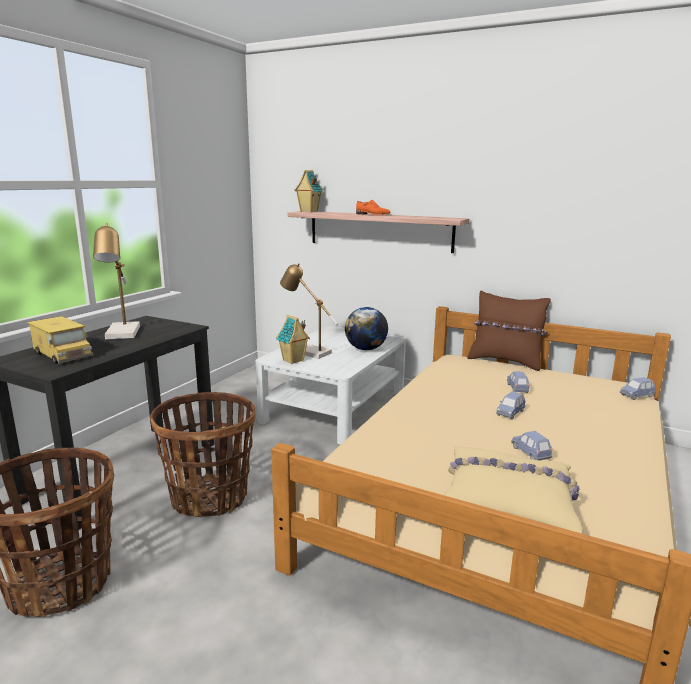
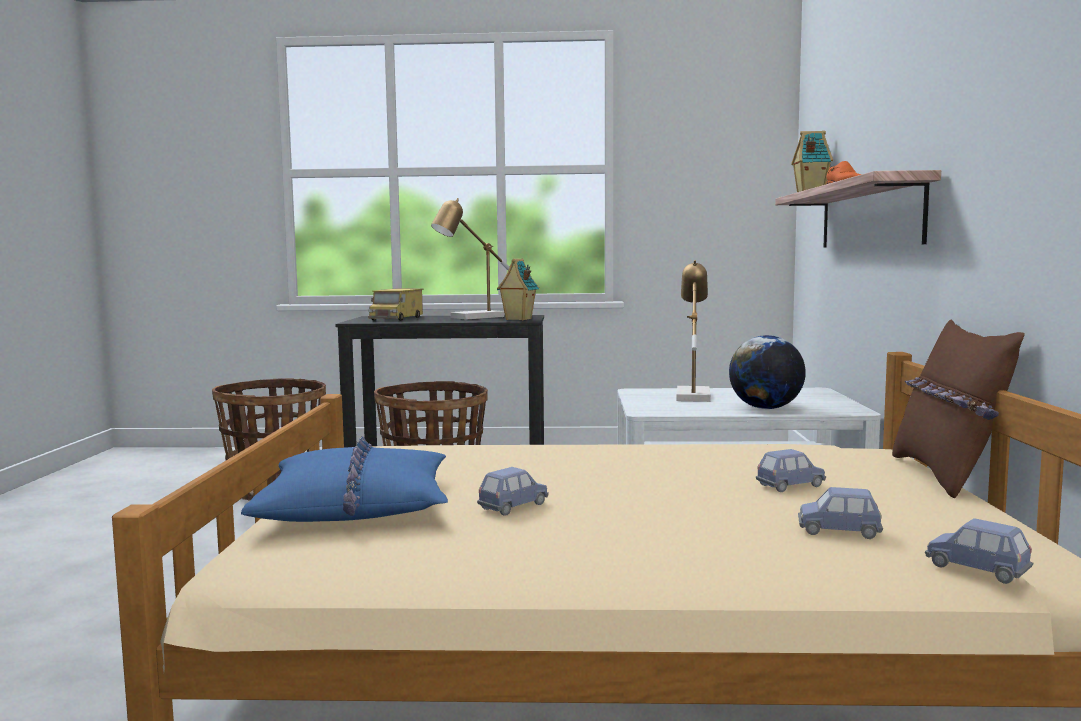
camera: 65 degrees right, 10 degrees down
toy house [276,315,310,364] -> toy house moved to [497,259,539,320]
beige pillow [443,446,583,534] -> blue pillow [241,436,448,522]
blue toy car [496,391,525,420] -> blue toy car moved to [798,487,883,539]

